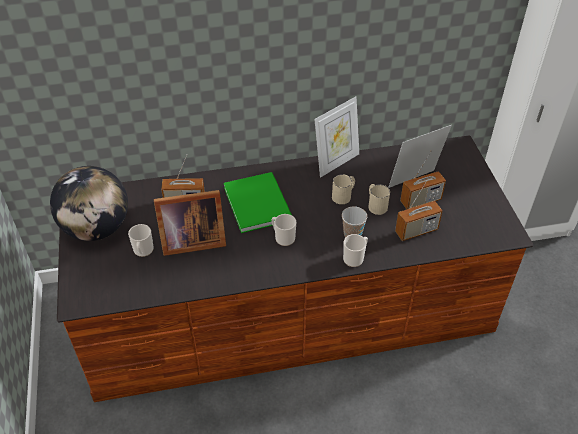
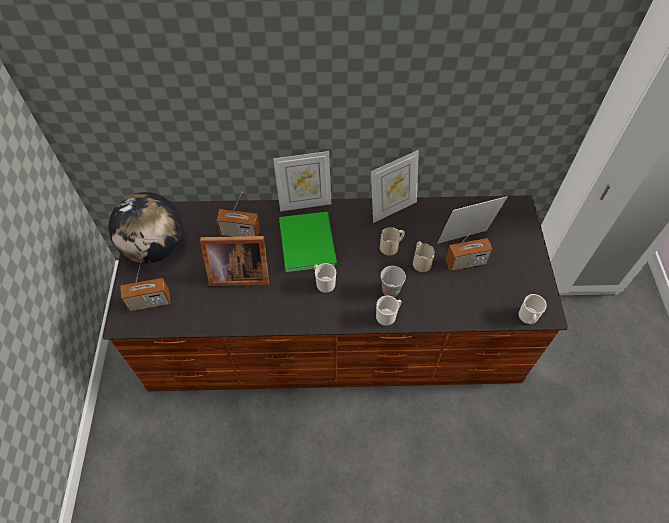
camera: 10 degrees right, 10 degrees up
mug [128,224,154,257] -> mug moved to [518,294,547,324]
radio [395,180,443,241] -> radio moved to [121,261,171,312]
none -> picture frame [273,151,331,211]

